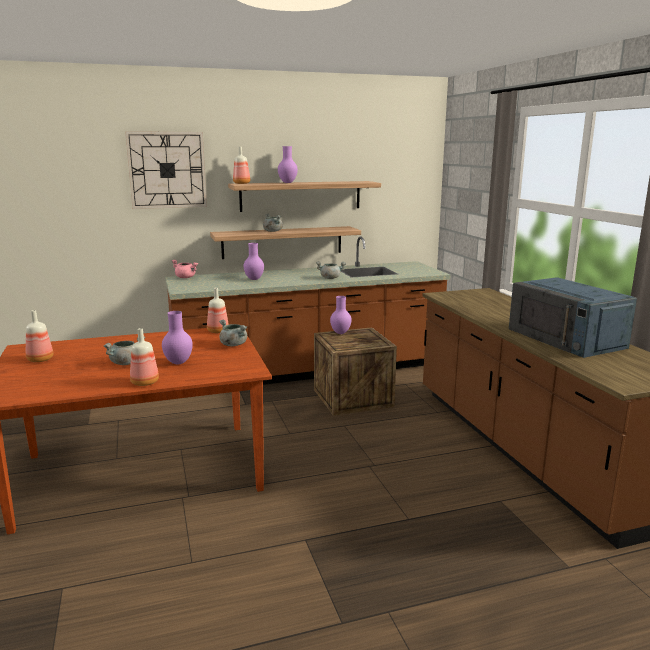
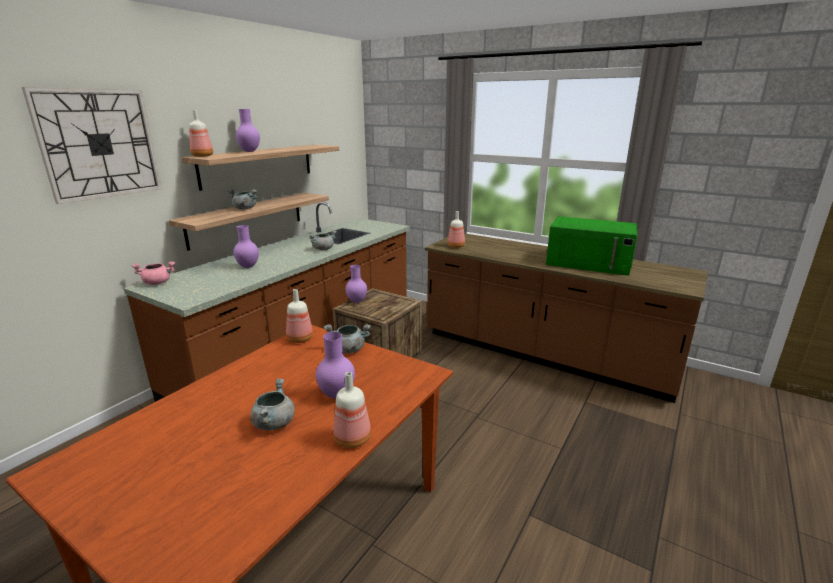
camera: 40 degrees left, 5 degrees up
bottle [26,310,53,362] -> bottle moved to [448,211,465,248]
blue microwave [509,277,637,358] -> green microwave [546,216,638,276]

